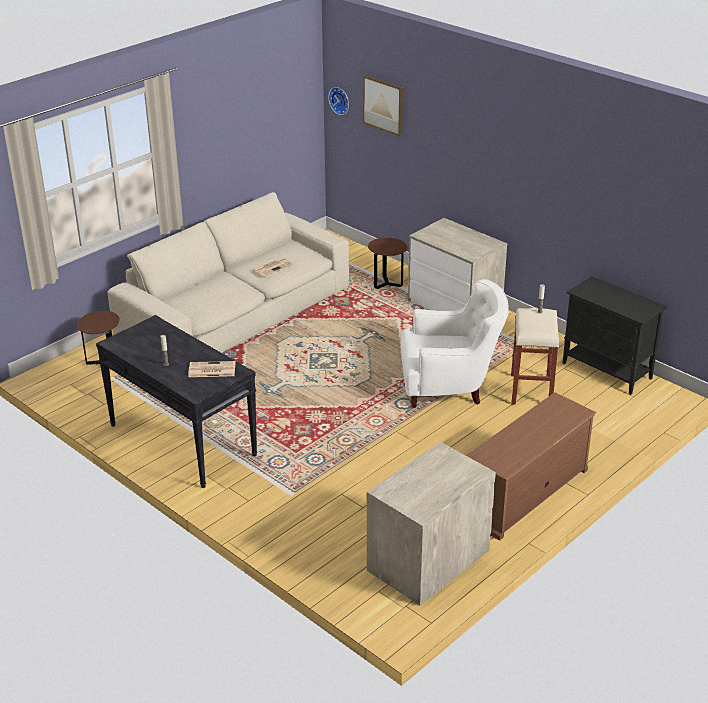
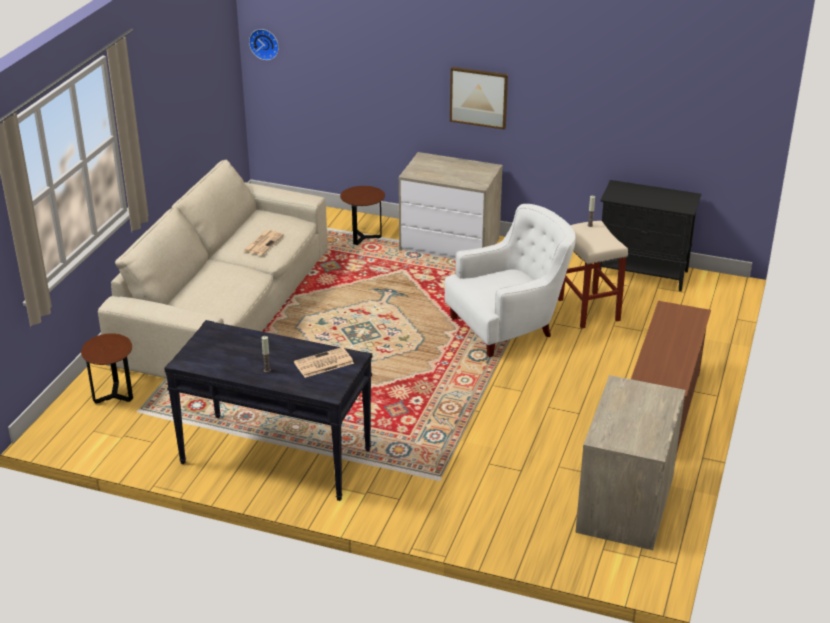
camera: 25 degrees left, 0 degrees up
picture [363,75,403,136] -> picture moved to [450,67,508,130]

